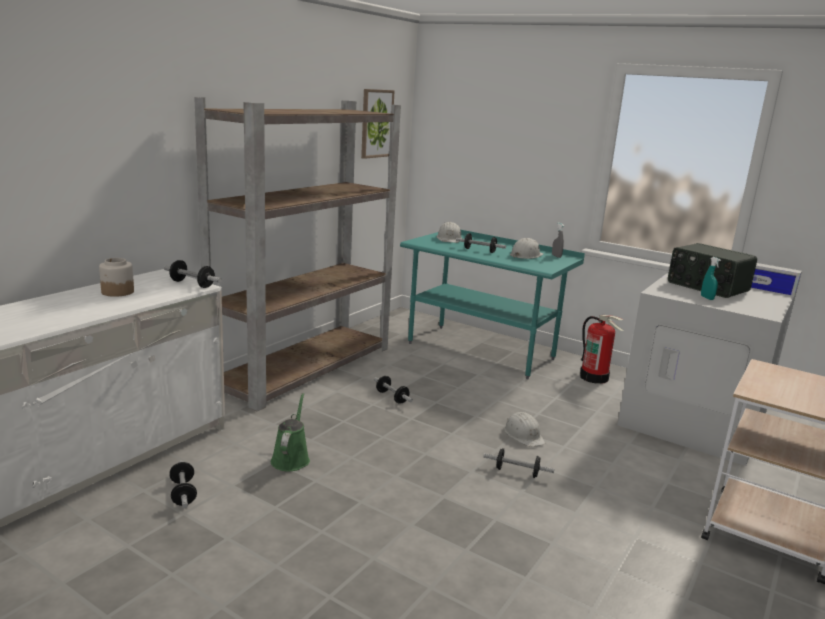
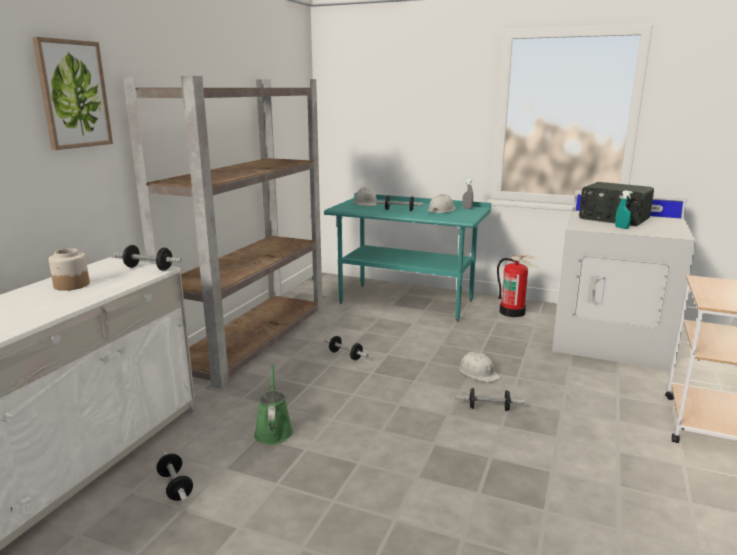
camera: 10 degrees left, 0 degrees up
picture [361,89,395,159] -> picture moved to [32,37,113,150]

